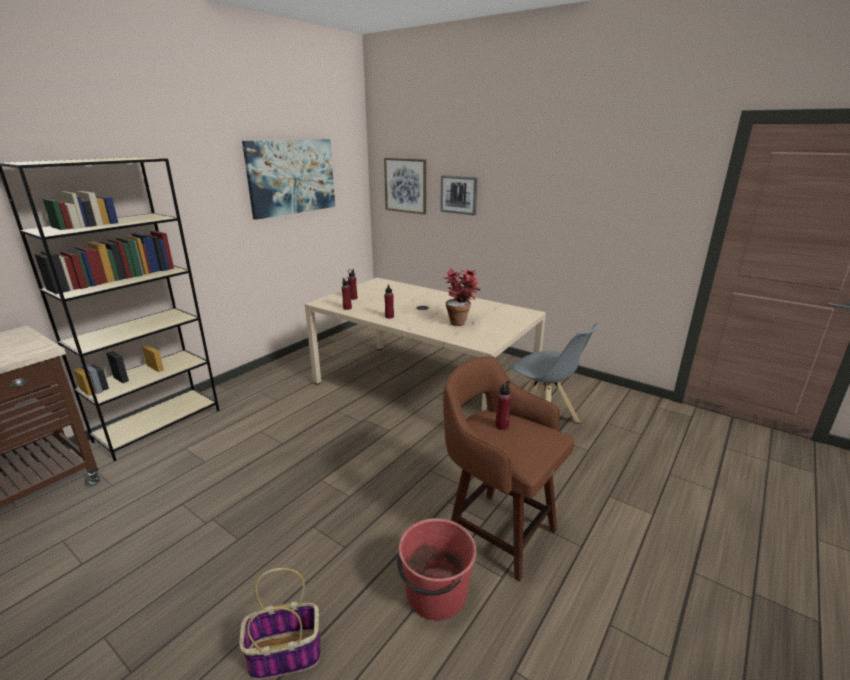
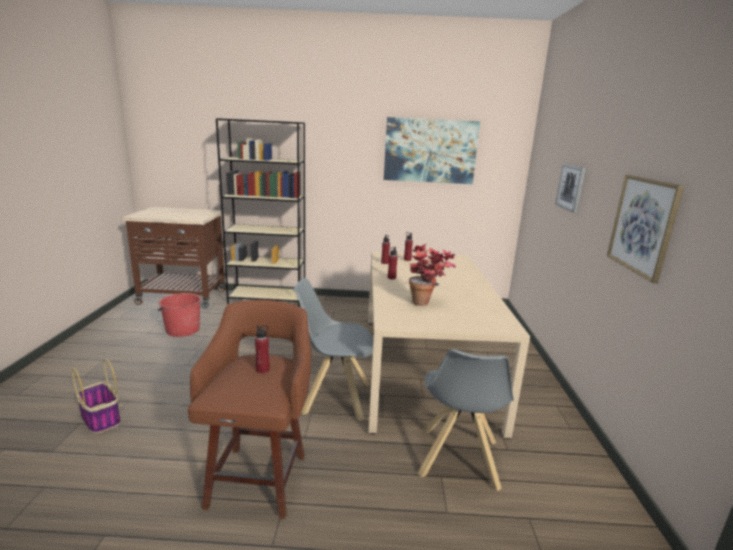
camera: 55 degrees right, 5 degrees down
picture [384,158,426,215] -> picture moved to [607,175,684,283]
red bucket [397,518,477,620] -> red bucket moved to [158,293,201,337]
none -> grey chair [293,278,373,421]

